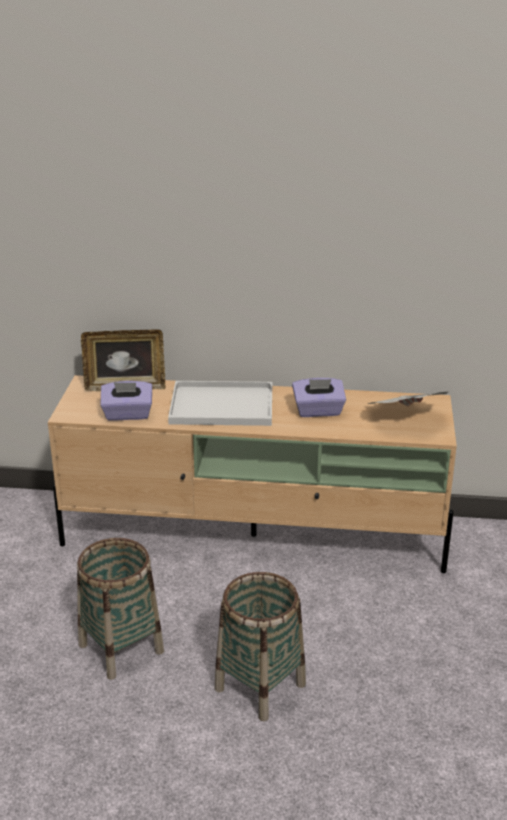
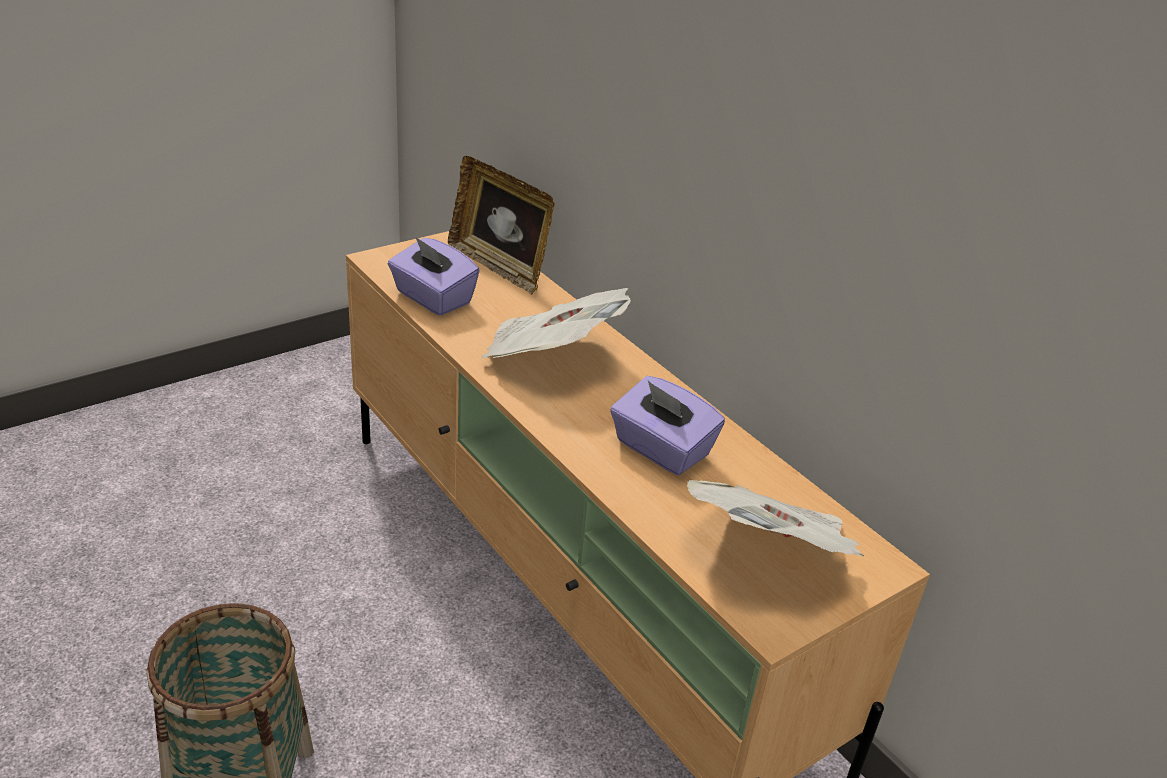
camera: 45 degrees right, 5 degrees up
basket [77,538,164,680] -> none
white tray [168,381,272,426] -> newspaper [482,288,631,358]

